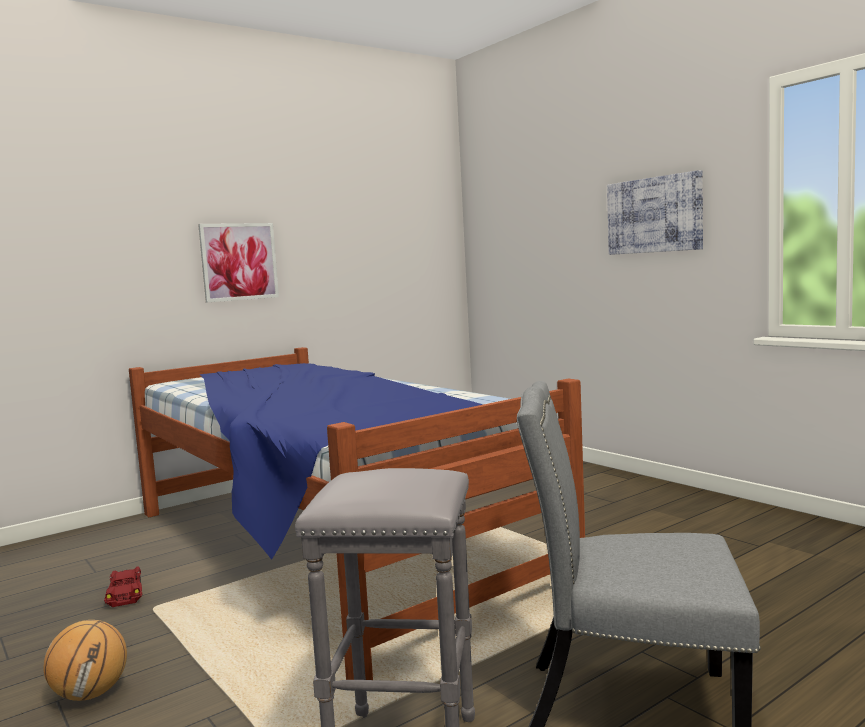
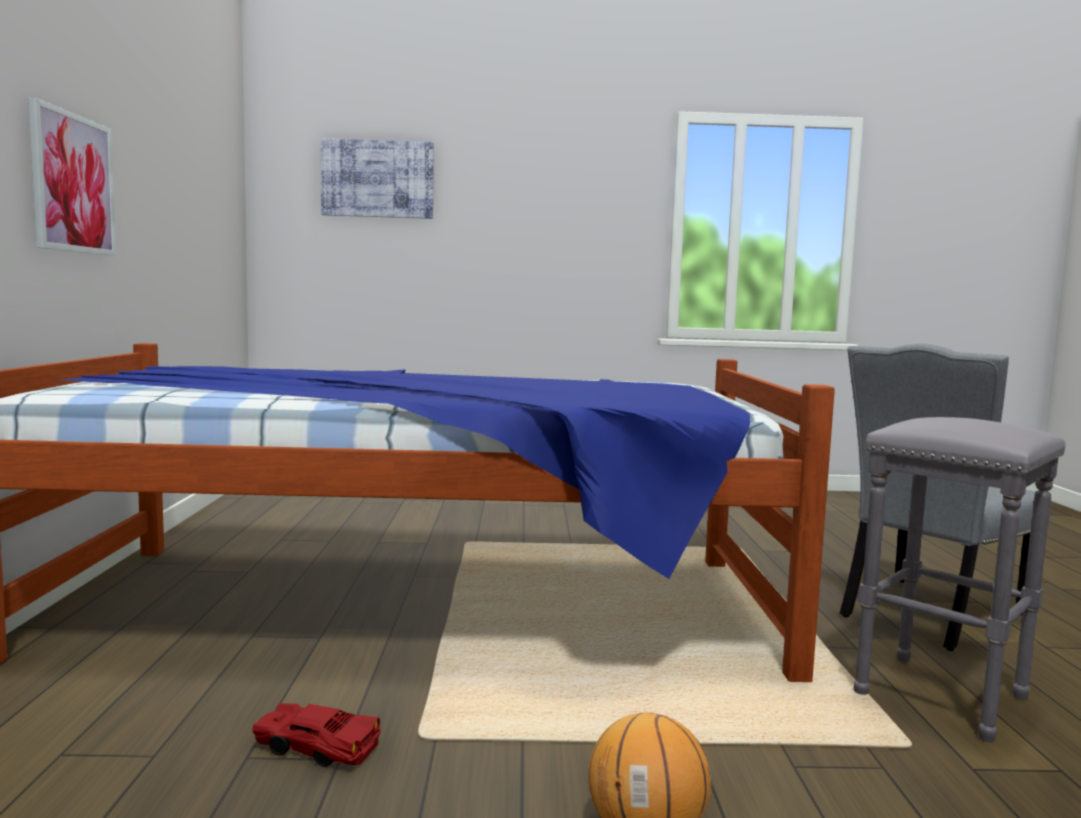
camera: 55 degrees left, 0 degrees up
picture [607,170,703,255] -> picture moved to [321,138,434,219]

